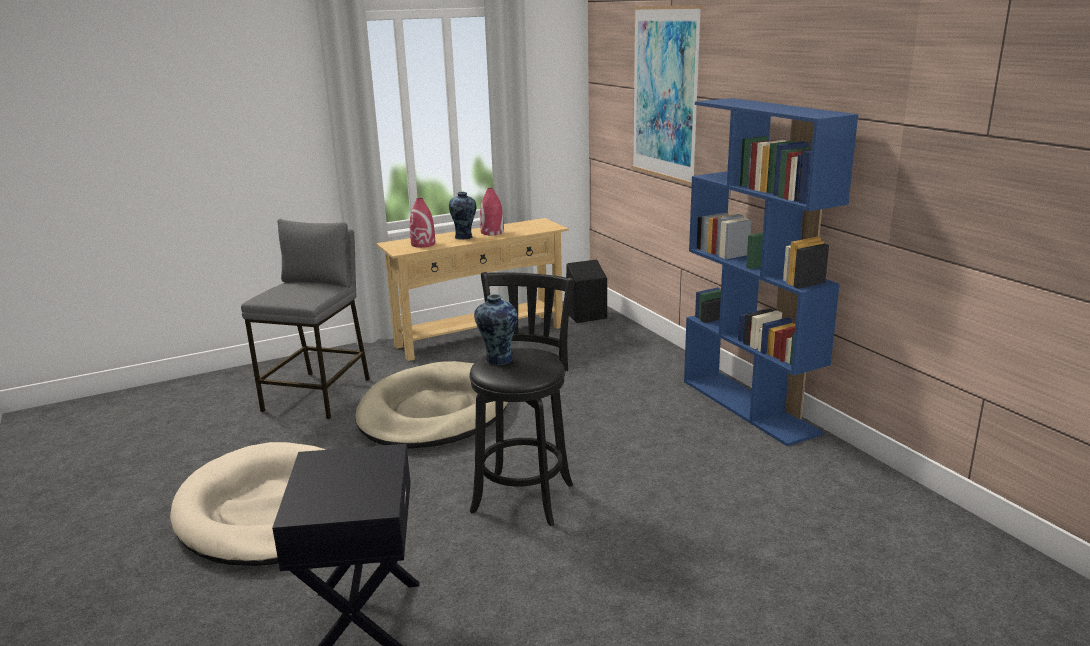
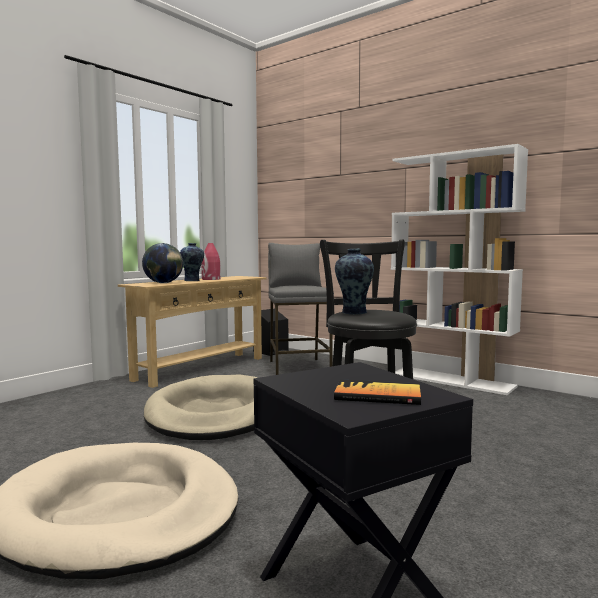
camera: 25 degrees left, 15 degrees down
grey stool [241,219,370,419] -> grey stool moved to [268,243,334,375]
red vase [410,198,435,248] -> globe [142,243,183,283]
picture [632,5,703,186] -> none
blue bookcase [684,98,858,446] -> white bookcase [391,144,528,395]
none -> book [334,379,421,405]

